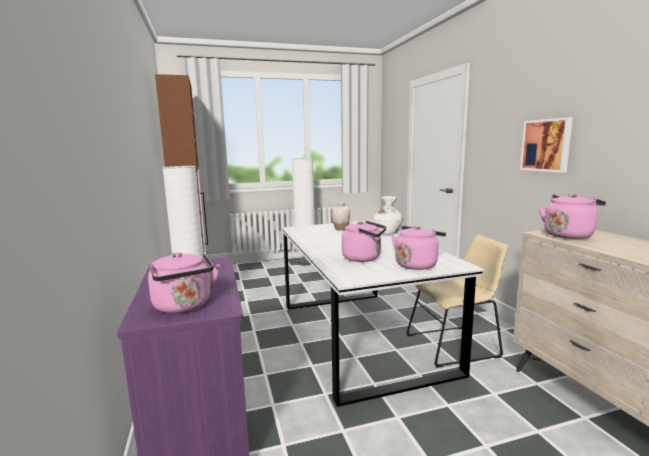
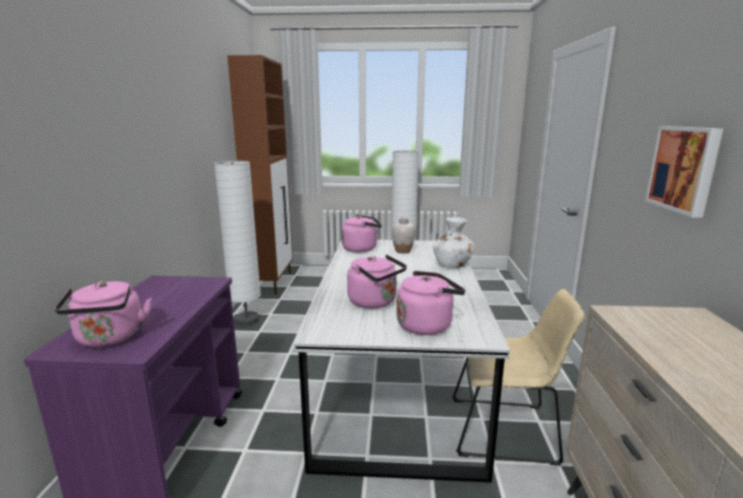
camera: 20 degrees right, 5 degrees up
pink kettle [539,194,606,239] -> pink kettle moved to [341,214,382,252]

